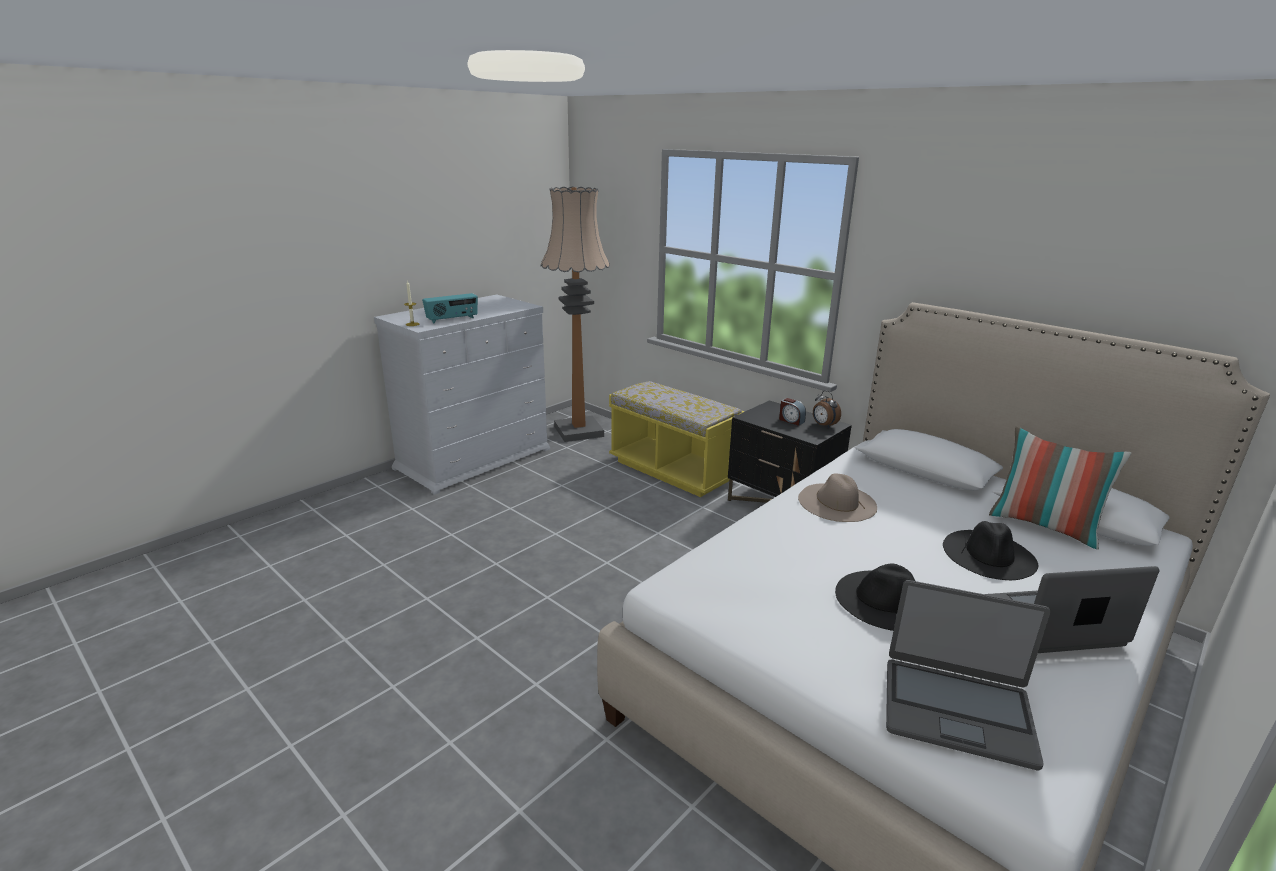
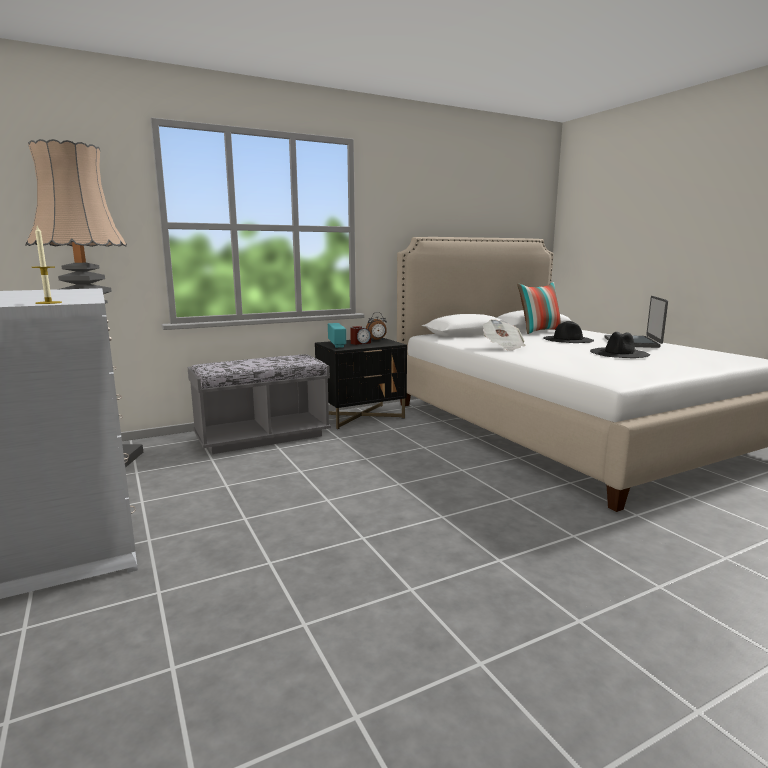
camera: 70 degrees left, 10 degrees down
radio [422,293,478,323] -> radio moved to [328,323,346,348]
yellow bench [609,381,745,497] -> grey bench [188,354,331,454]
beige hat [798,474,877,522] -> newspaper [482,319,526,351]
laptop [886,580,1050,771] -> none

